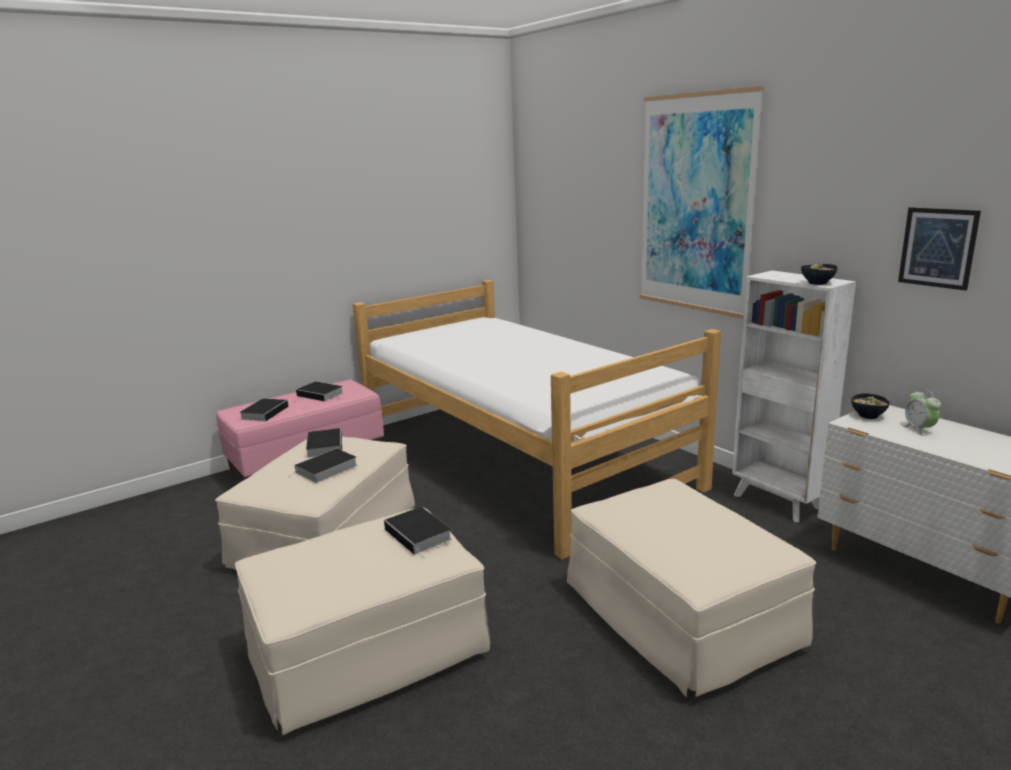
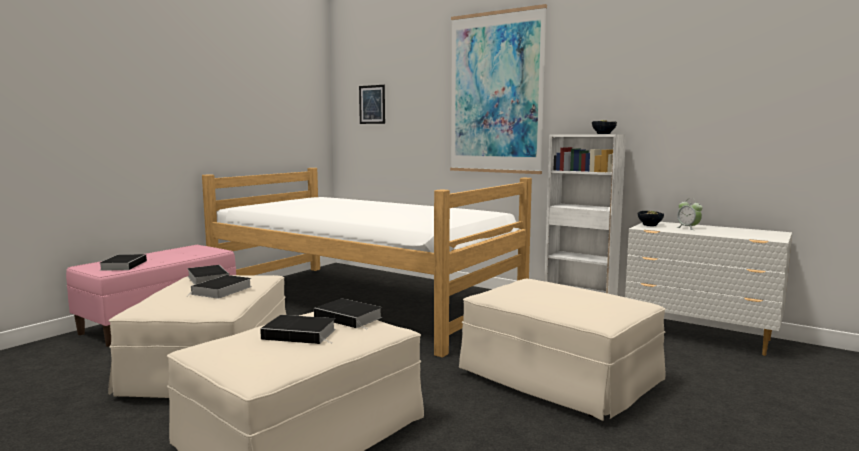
camera: 20 degrees left, 10 degrees down
book [296,381,343,402] -> book moved to [260,315,336,344]
picture [898,207,981,291] -> picture moved to [359,85,385,124]

